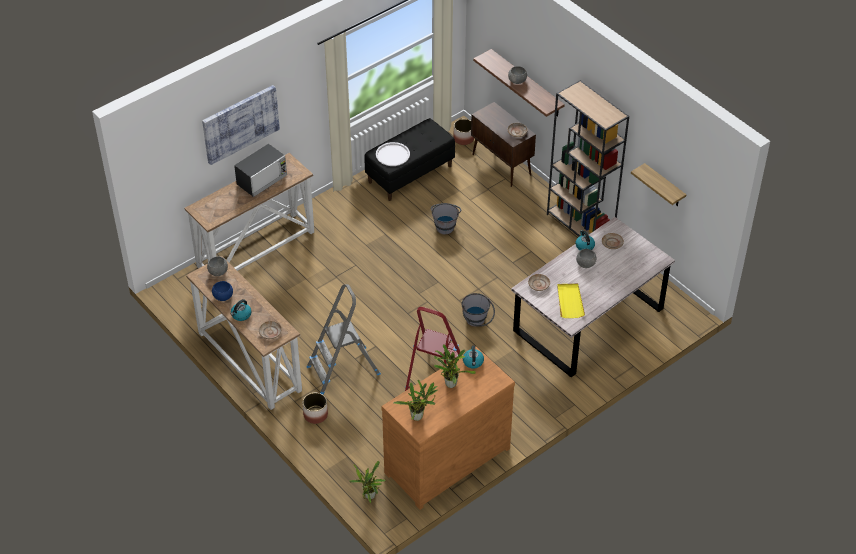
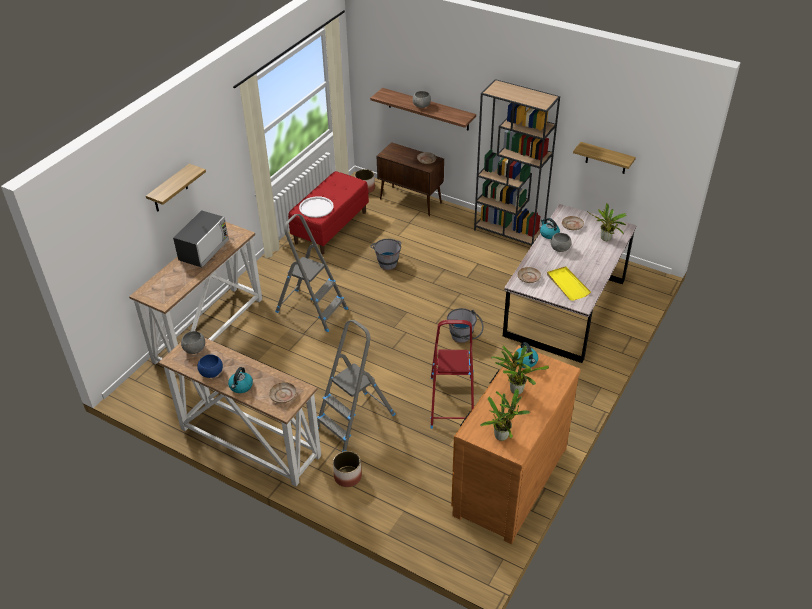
camera: 20 degrees left, 5 degrees down
picture [202,85,280,165] -> shelf [146,164,206,212]
potted plant [350,461,386,504] -> potted plant moved to [588,203,627,241]
black bench [364,118,455,201] -> red bench [288,171,369,254]
none -> grey step ladder [275,214,348,332]

